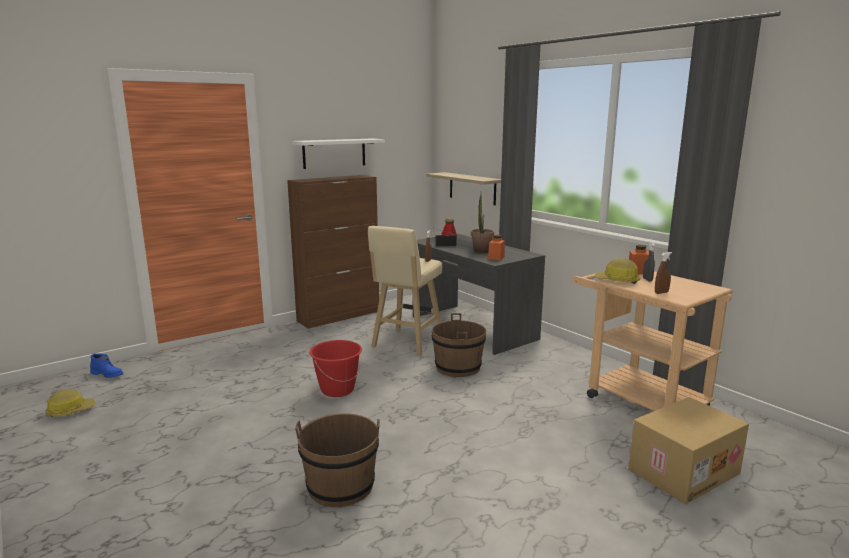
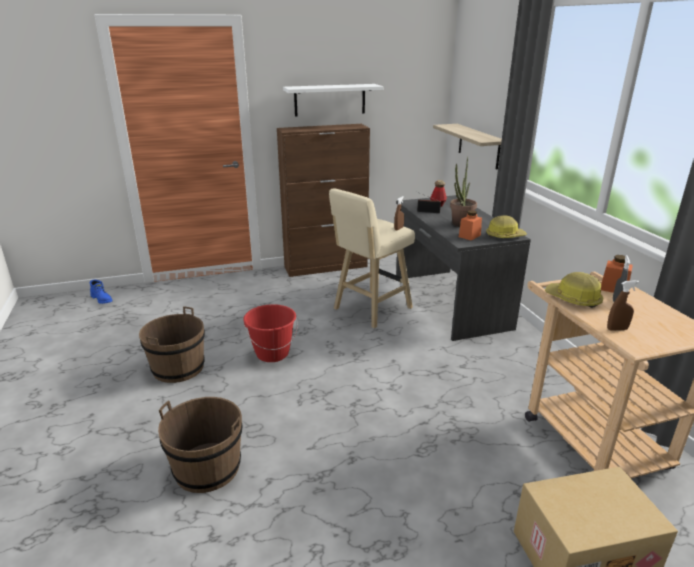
camera: 20 degrees right, 10 degrees up
hard hat [45,389,95,417] -> hard hat moved to [486,216,527,239]
brown bucket [432,313,486,377] -> brown bucket moved to [139,306,205,383]

